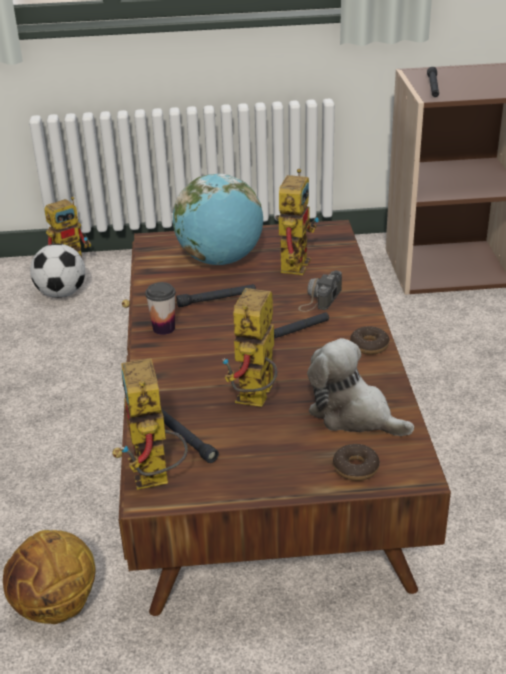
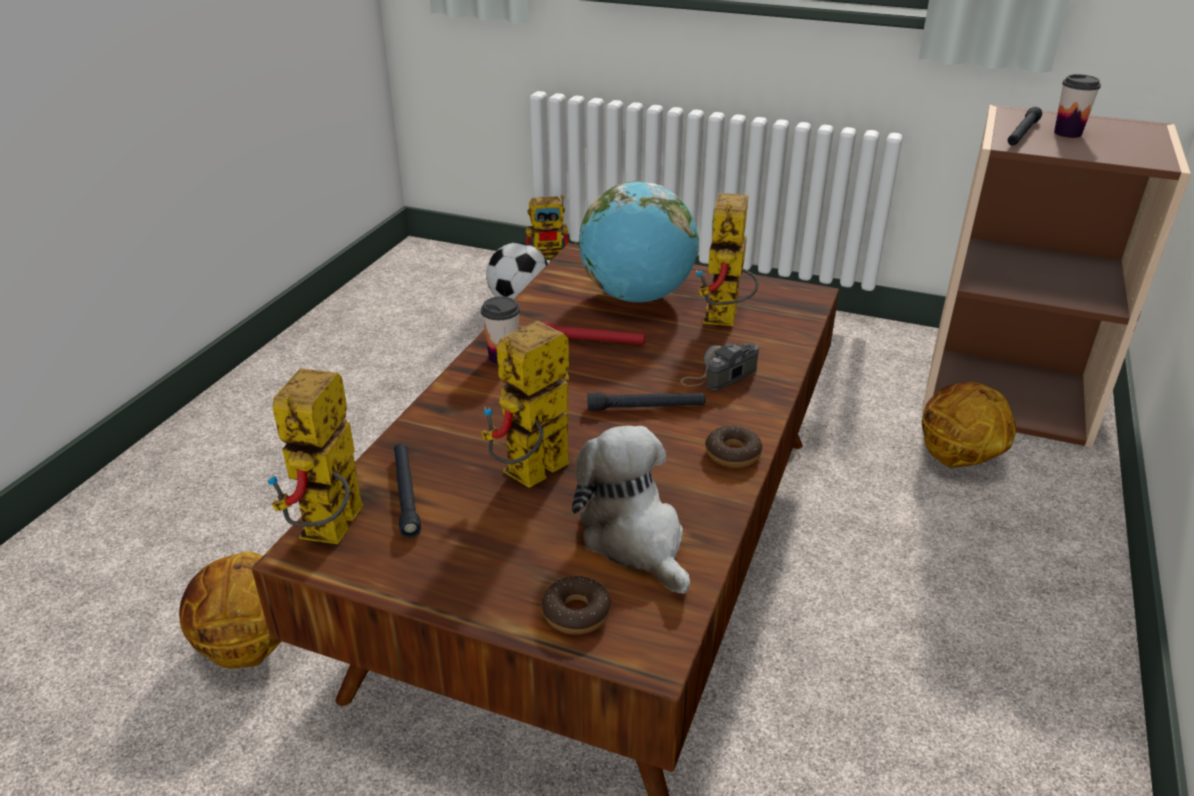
camera: 25 degrees right, 0 degrees up
black flashlight [176,284,256,307] -> red flashlight [541,322,645,345]
toy robot [276,168,319,275] -> toy robot turned 150 degrees clockwise [696,193,759,326]
none -> basketball [922,382,1016,468]
none -> cup [1054,74,1101,138]

